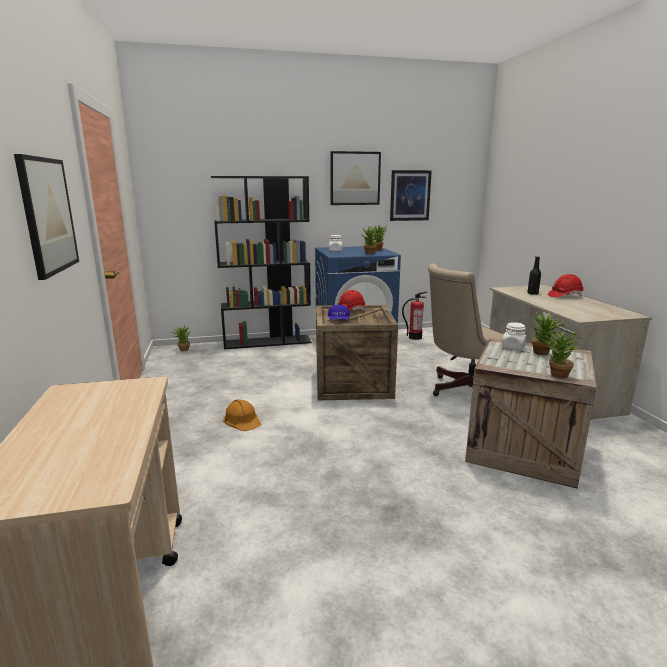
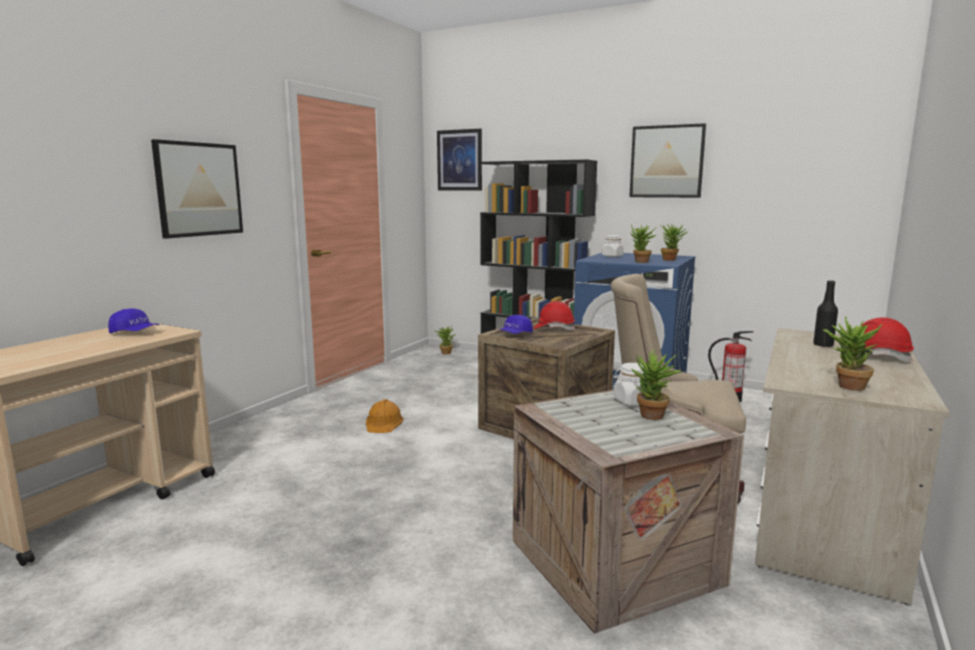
camera: 40 degrees right, 5 degrees down
picture [390,170,432,221] -> picture moved to [437,129,482,191]
potted plant [542,328,584,378] -> potted plant moved to [822,316,883,391]
none -> blue cap [108,309,160,333]

